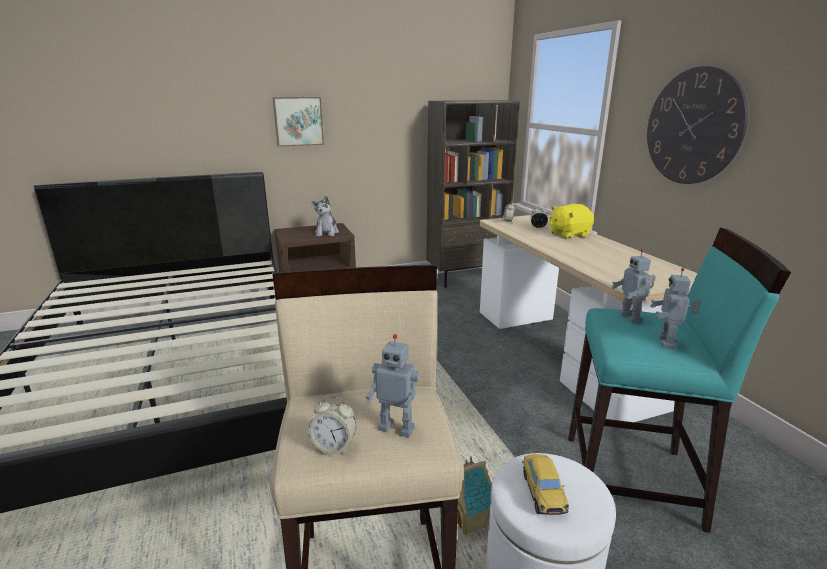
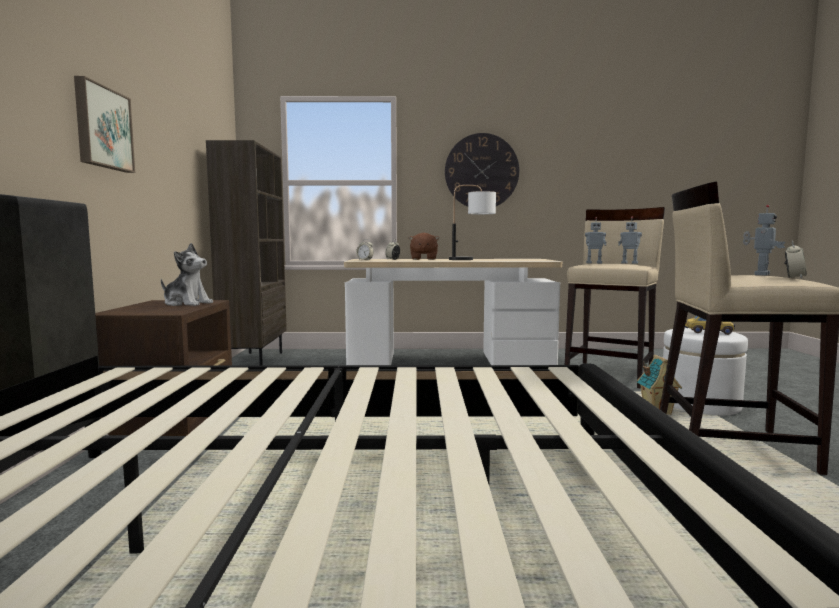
camera: 70 degrees left, 15 degrees down
yellow plush toy [549,204,594,239] -> brown plush toy [409,233,439,260]
turquoise stool [568,227,791,533] -> beige stool [565,207,665,389]
none -> table lamp [449,185,496,260]

